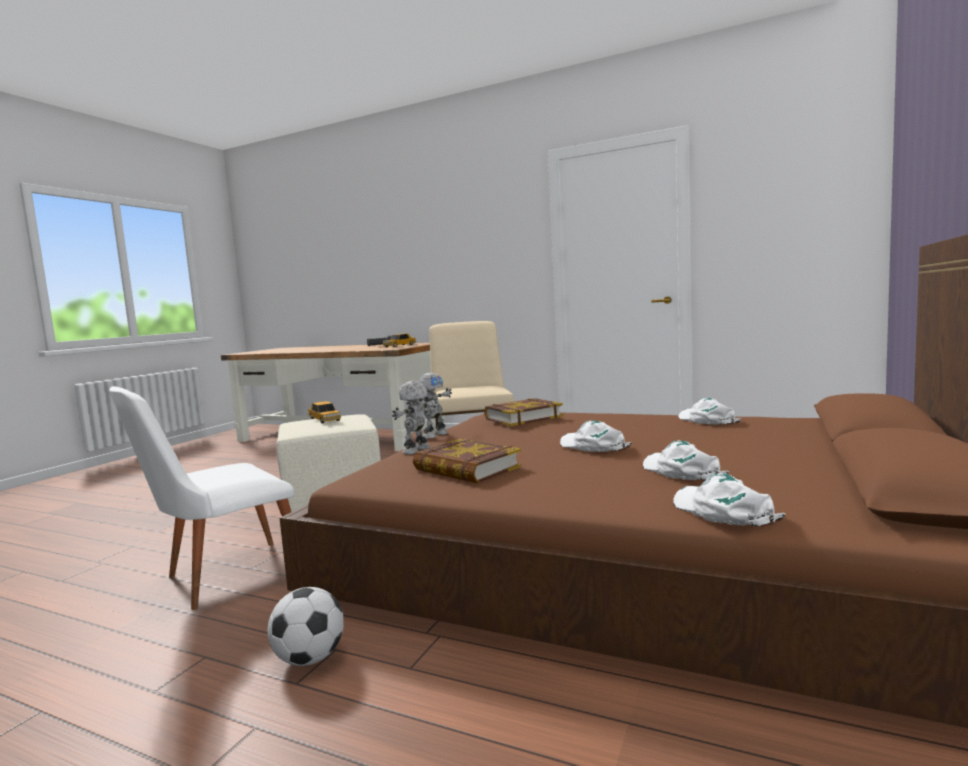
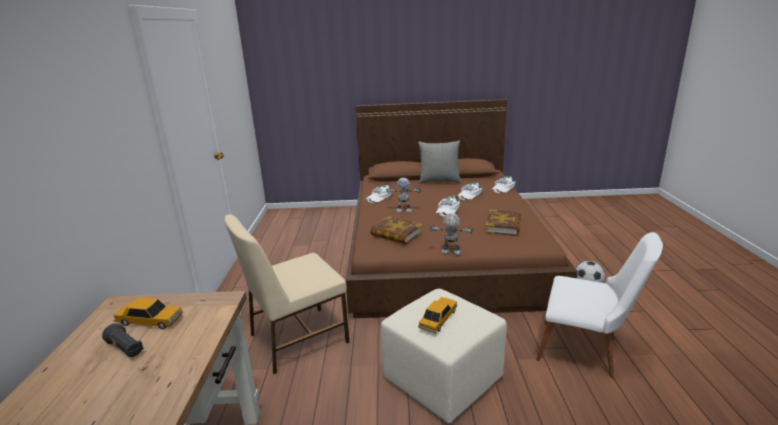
camera: 115 degrees left, 15 degrees up
toy robot [392,381,437,455] -> toy robot moved to [386,178,422,212]
none -> grey pillow [418,140,461,184]

